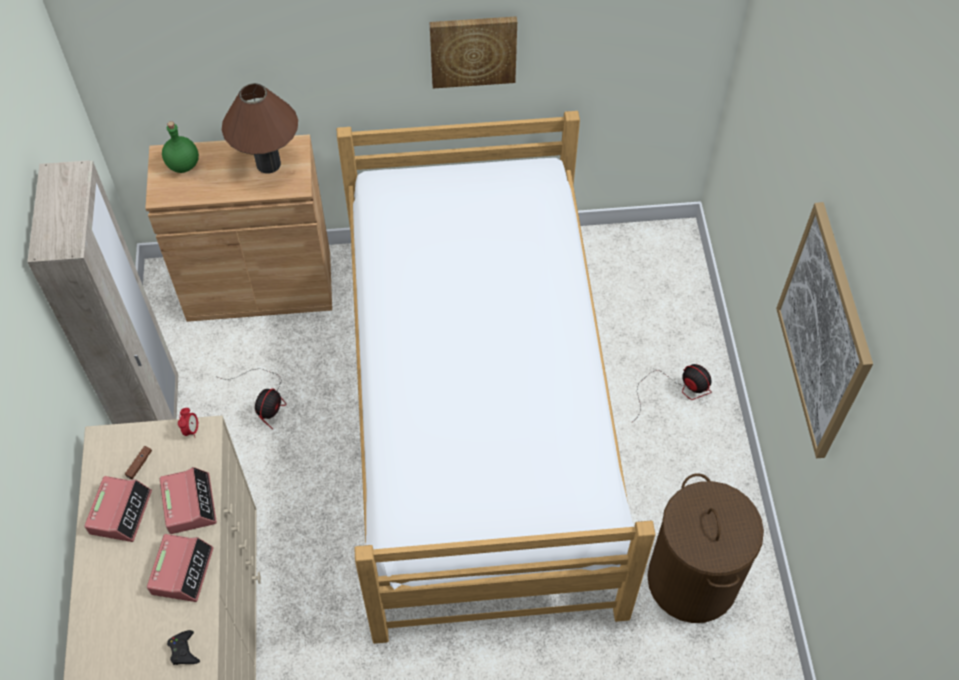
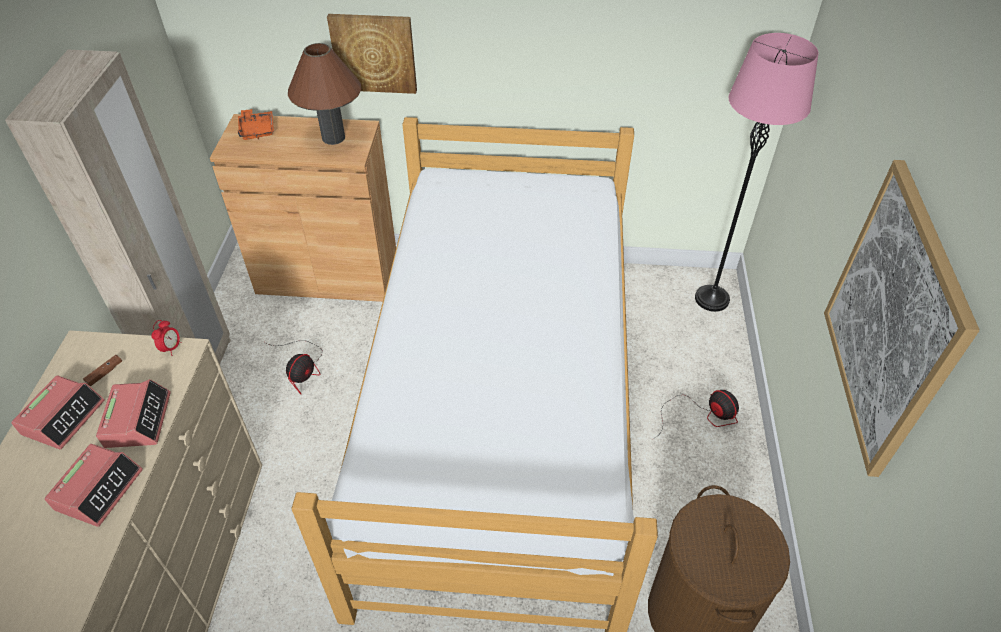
camera: 10 degrees right, 10 degrees down
green bottle [162,121,199,173] -> orange tray [238,109,274,140]
black game controller [167,630,200,665] -> none
picture [429,16,517,88] -> picture moved to [327,14,417,94]
none -> pink floor lamp [695,33,818,312]

